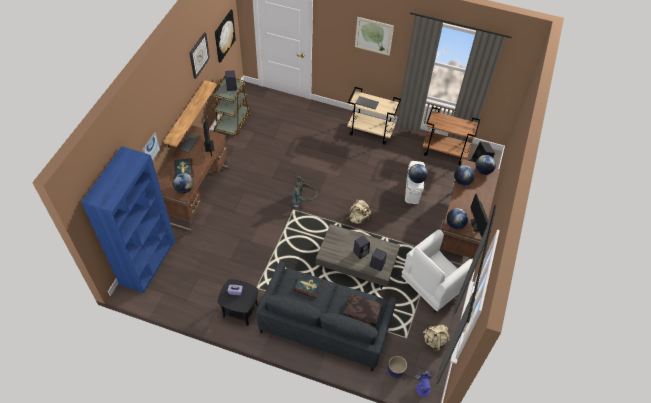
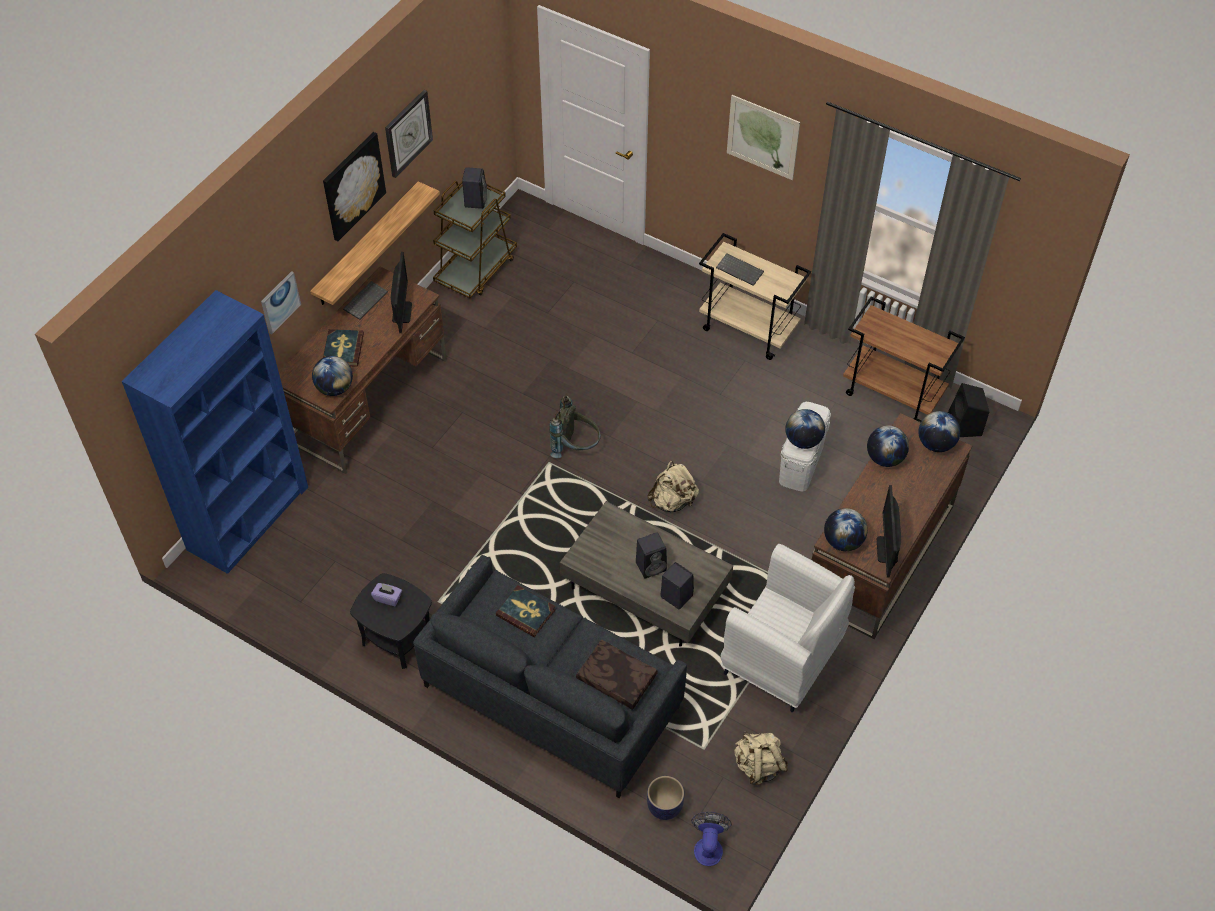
camera: 15 degrees right, 0 degrees up
picture [215,10,236,63] -> picture moved to [323,132,386,241]
white armchair [402,229,473,313] -> white armchair turned 120 degrees counterclockwise [721,544,855,712]

